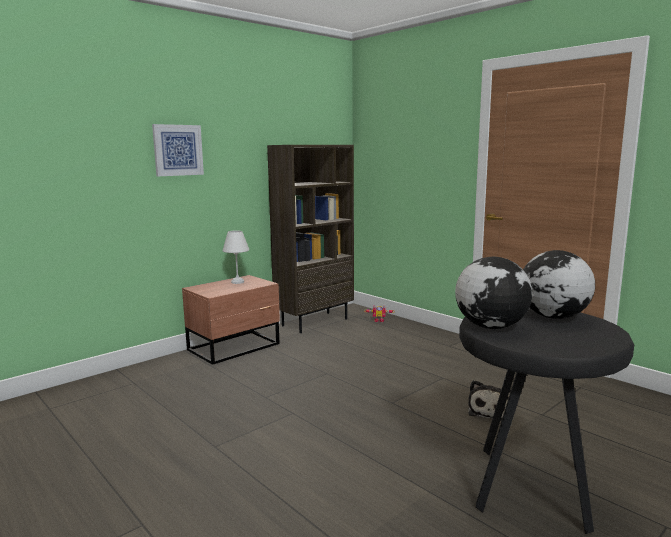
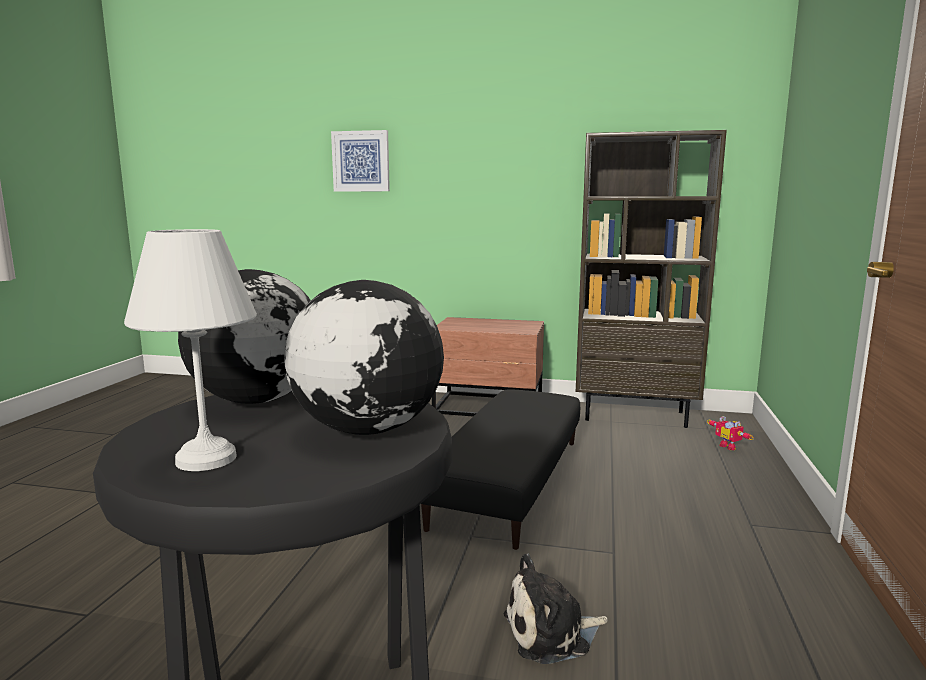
camera: 55 degrees right, 0 degrees up
picture [152,124,204,176] -> picture moved to [331,130,390,192]
white table lamp [222,230,249,284] -> white table lamp moved to [124,229,257,471]
none -> black ottoman [421,389,580,550]

